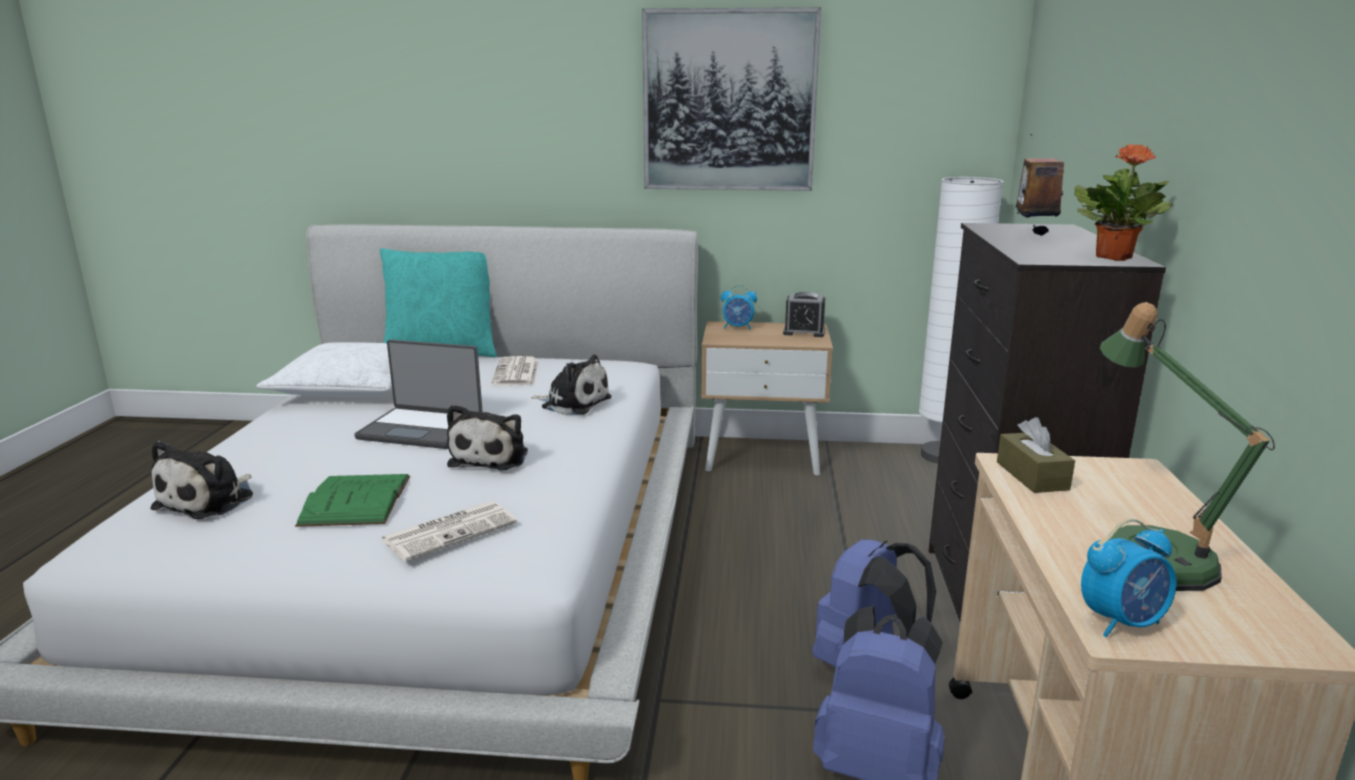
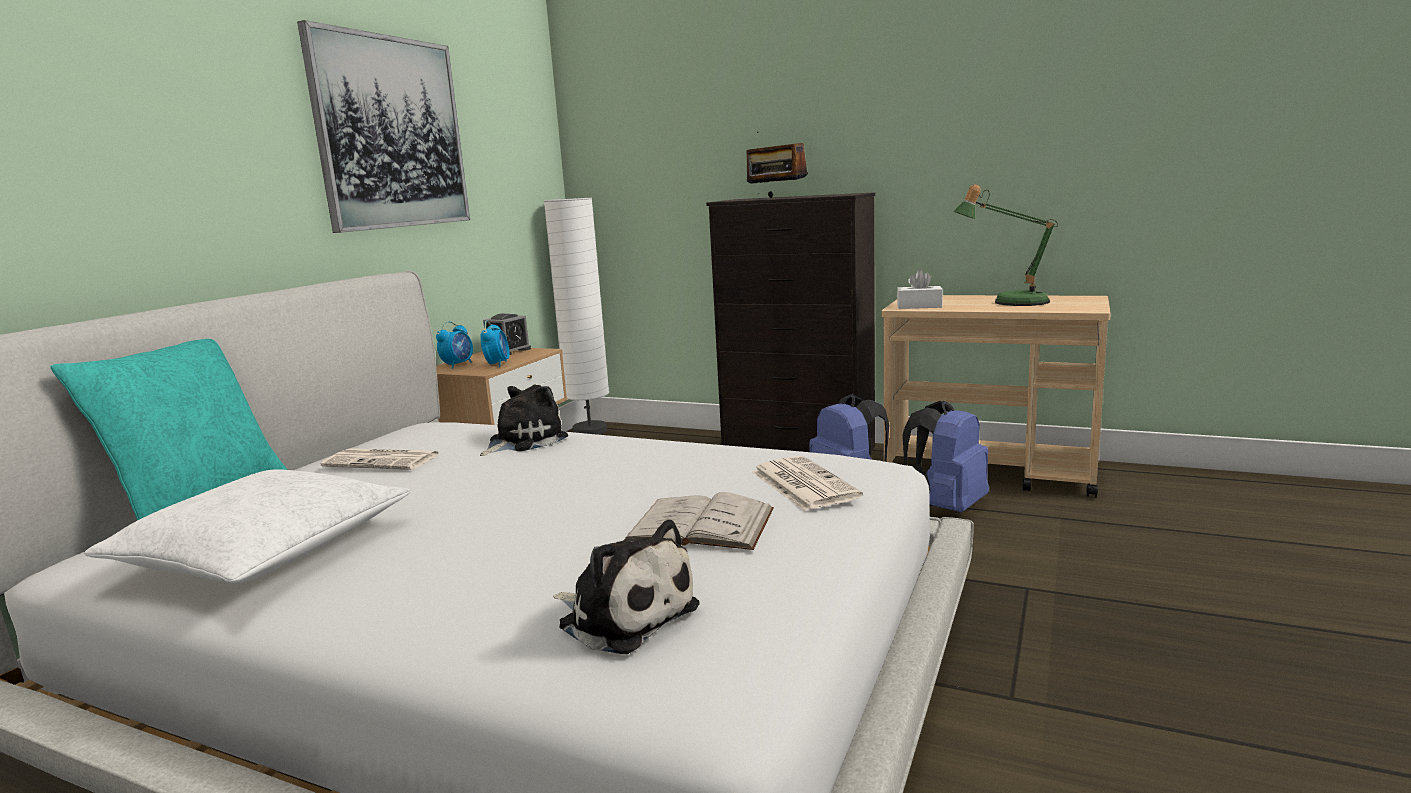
camera: 70 degrees left, 5 degrees down
green book [295,474,410,527] -> white book [624,492,774,550]
laptop [354,339,483,449] -> none
plush toy [447,405,528,471] -> none
brown tissue box [997,417,1075,493] -> white tissue box [897,270,943,309]
potted plant [1074,144,1173,261] -> none
alarm clock [1081,519,1177,637] -> alarm clock moved to [480,320,510,367]

